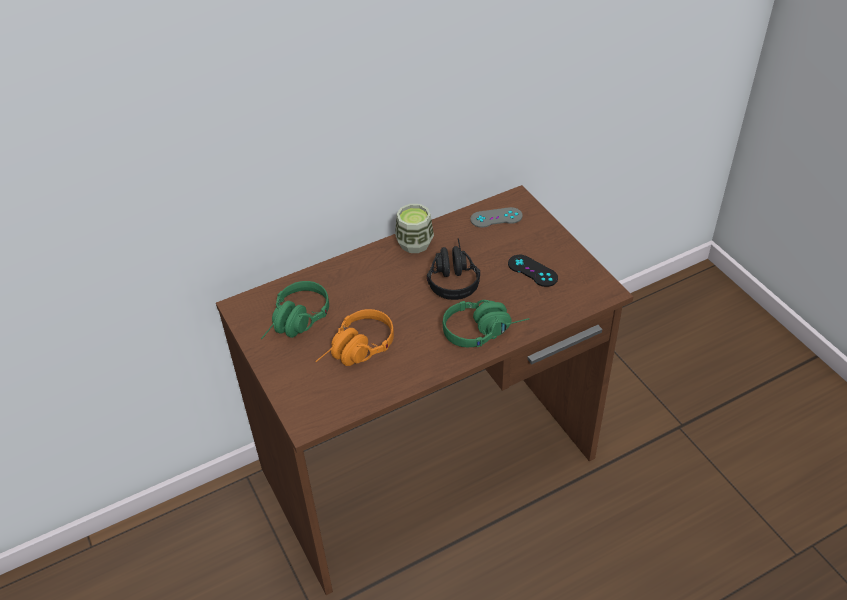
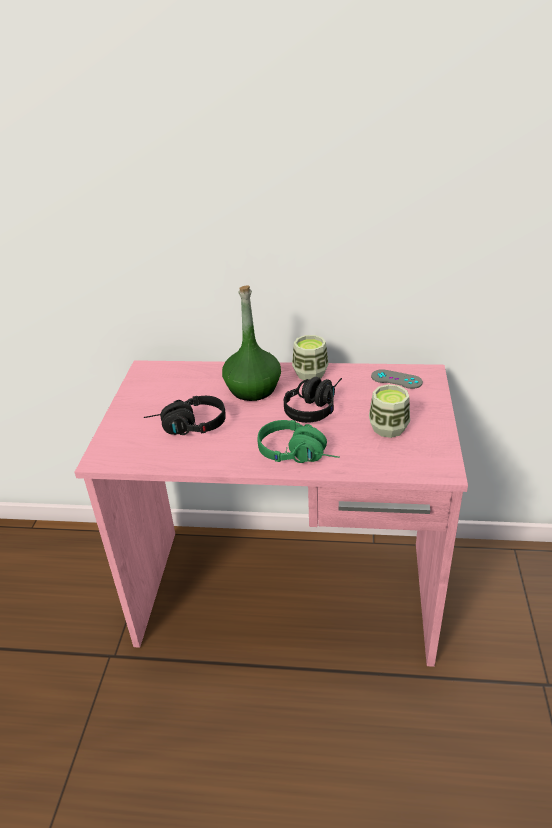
camera: 35 degrees right, 10 degrees down
brown desk [216,185,634,595] -> pink desk [74,360,468,667]
green headphones [261,281,329,339] -> none
orange headphones [315,309,394,366] -> black headphones [144,396,226,435]
black game controller [508,255,558,287] -> cup [369,384,410,438]
none -> green bottle [222,285,281,401]

